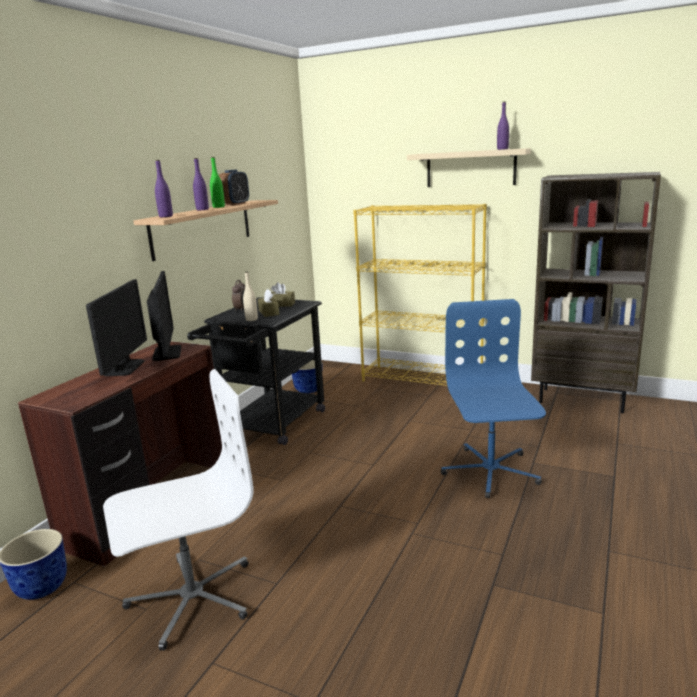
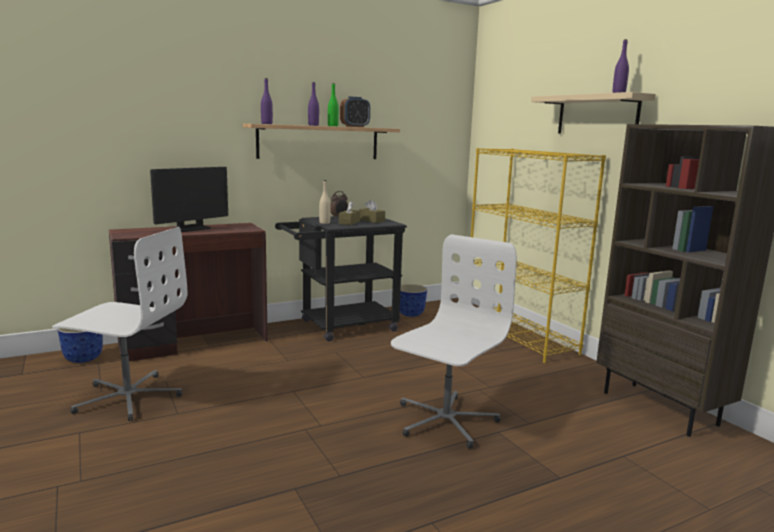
camera: 35 degrees right, 5 degrees down
monitor [147,271,181,361] -> none
blue office chair [441,299,546,498] -> white office chair [391,234,517,449]

